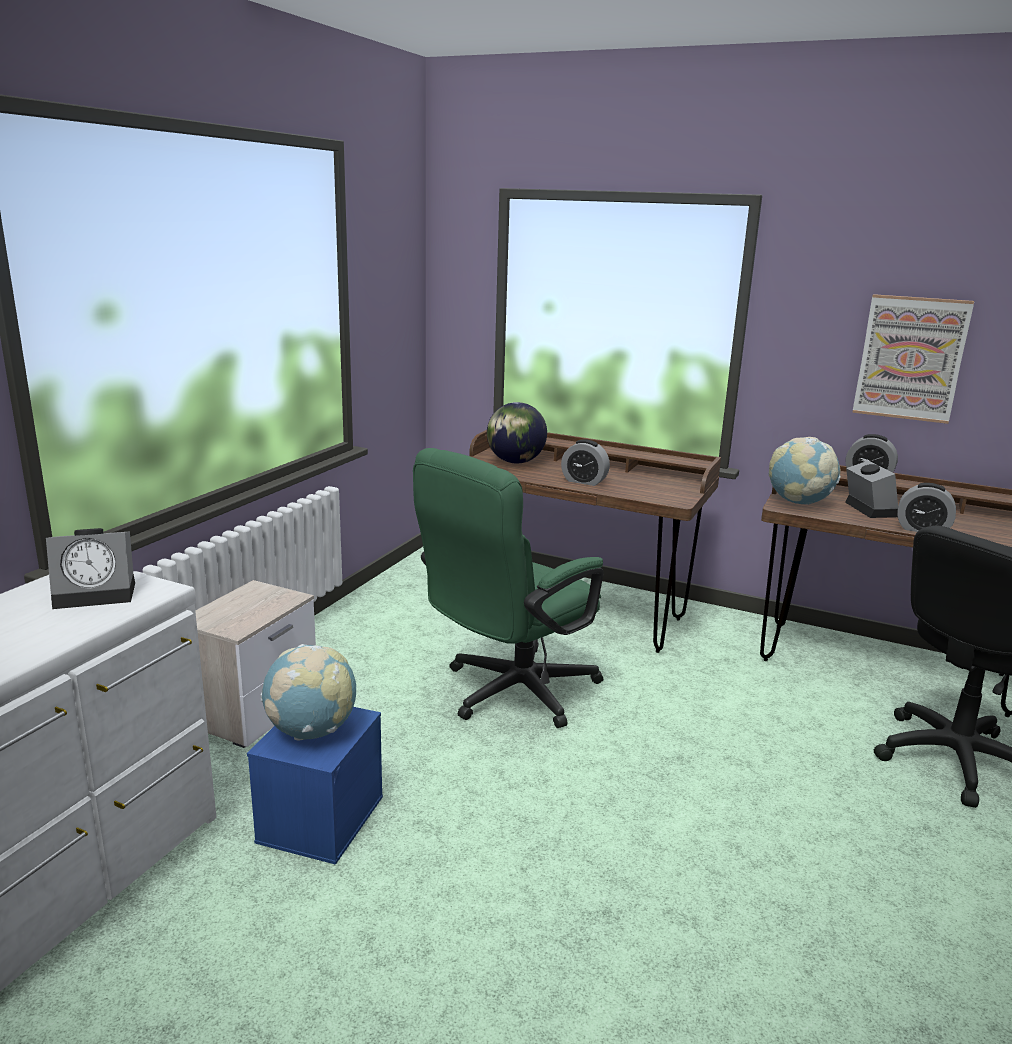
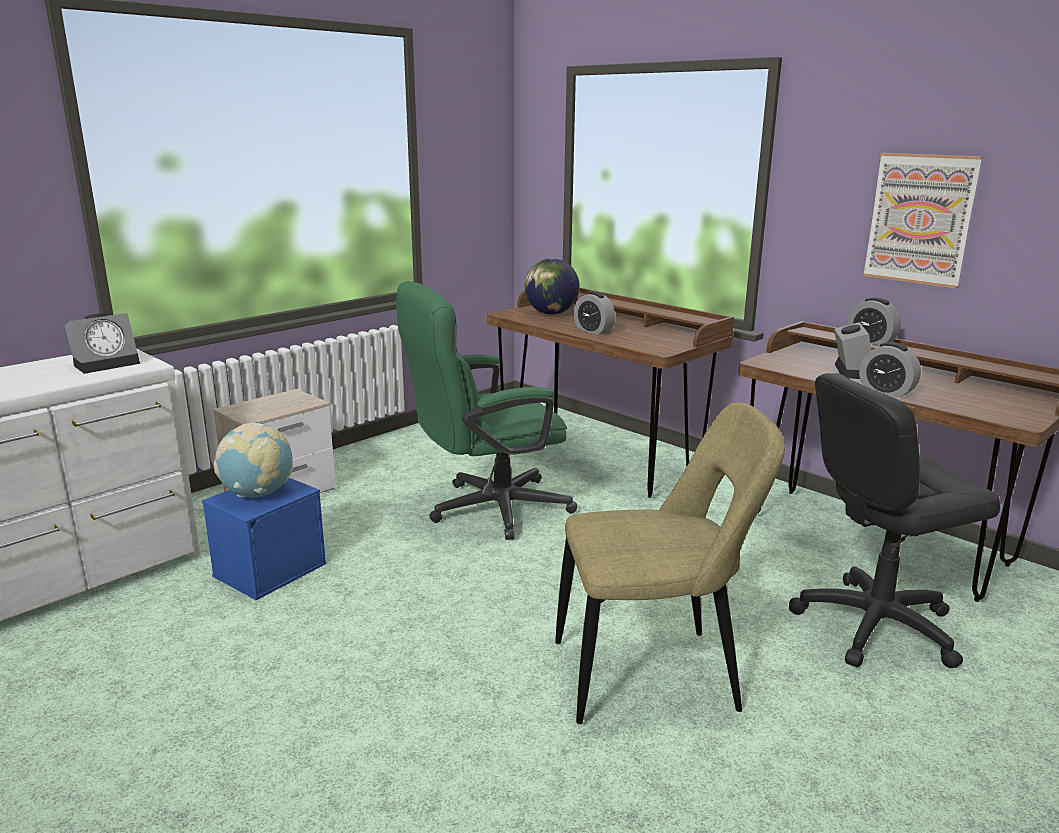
camera: 20 degrees right, 0 degrees up
alarm clock [46,528,135,609] -> alarm clock turned 45 degrees counterclockwise [65,313,140,374]
globe [769,437,841,505] -> none
none -> beige chair [555,402,785,724]

